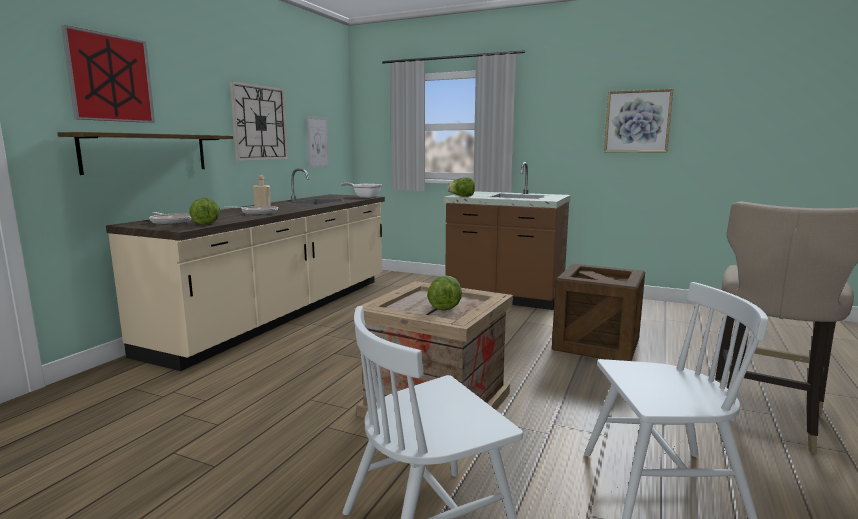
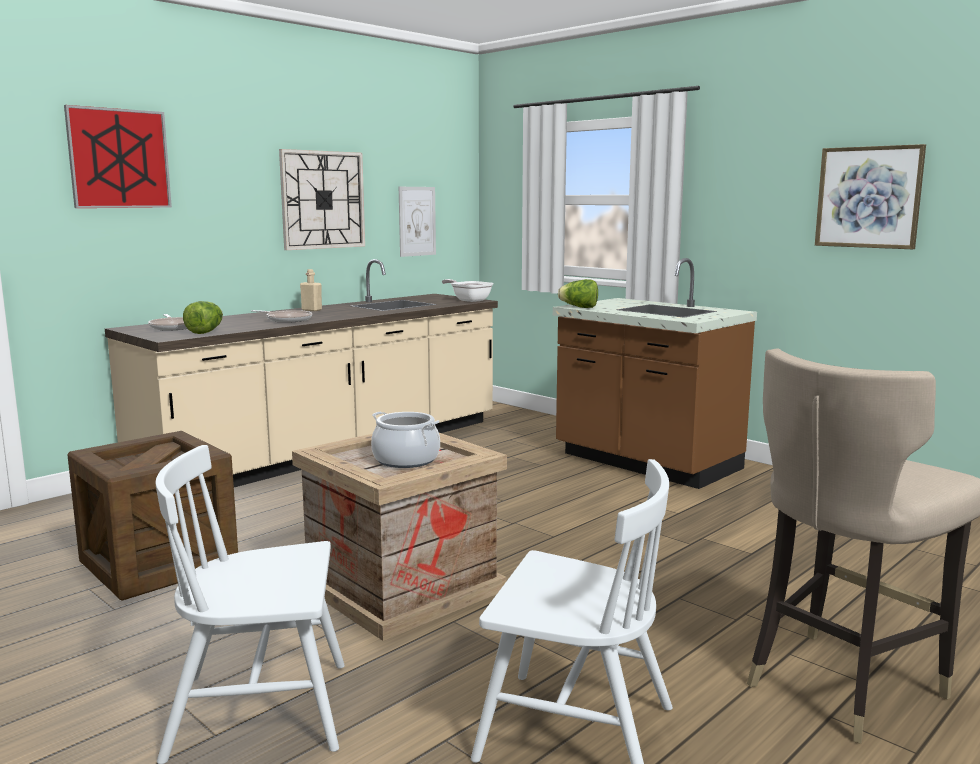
camera: 20 degrees right, 0 degrees up
shelf [57,132,233,175] -> none
lettuce [427,276,462,311] -> cooking pot [371,412,440,468]
crate [552,264,645,361] -> crate moved to [67,431,238,601]

